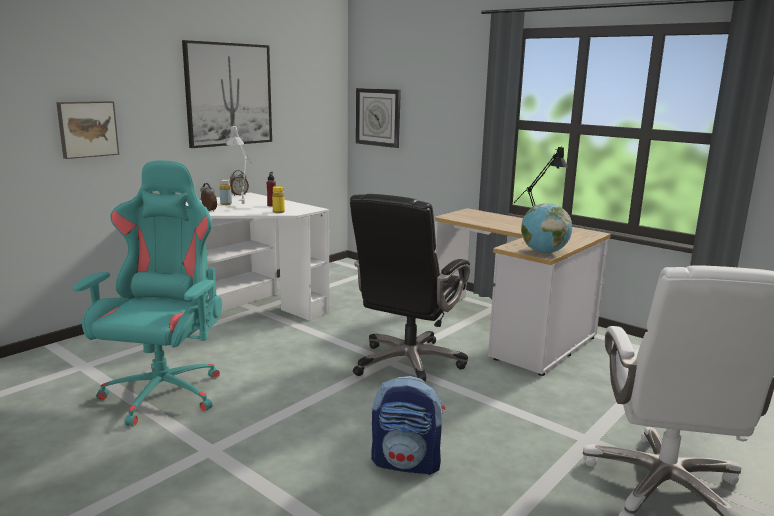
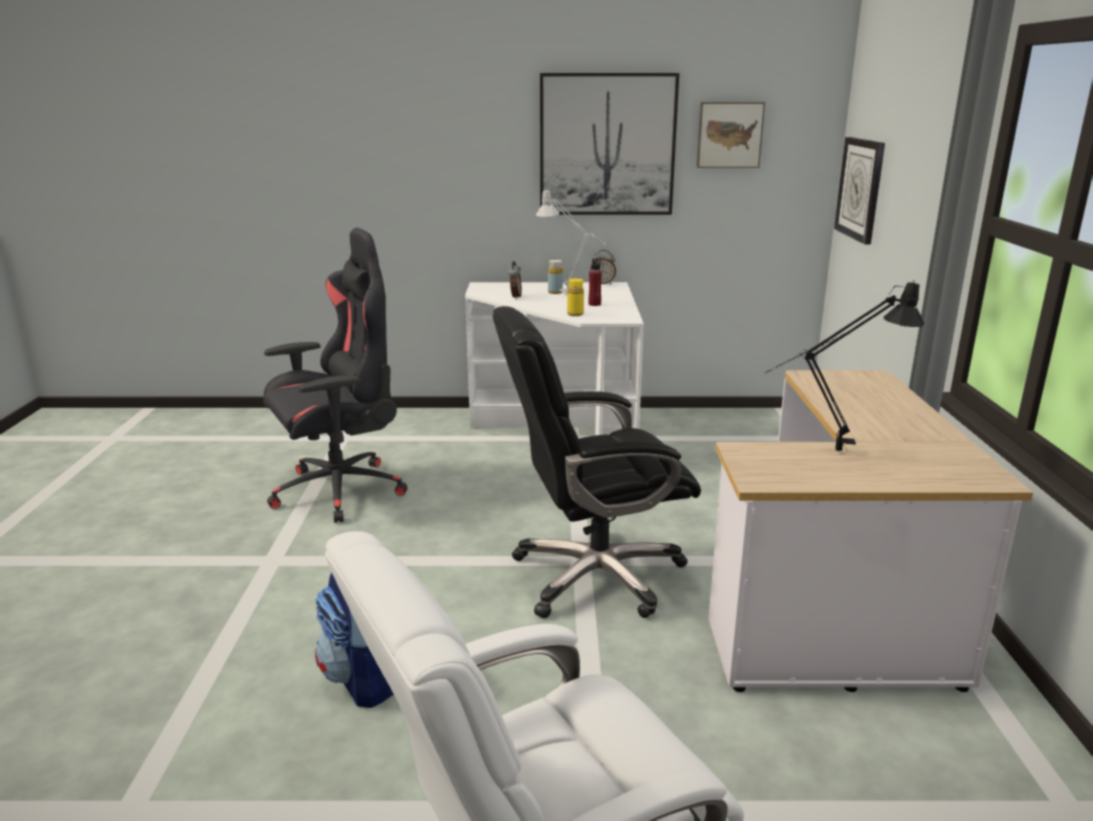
camera: 50 degrees right, 5 degrees up
picture [56,101,119,159] -> picture moved to [696,102,765,168]
turquoise office chair [73,160,222,426] -> black office chair [263,228,408,523]
globe [521,203,572,254] -> none

